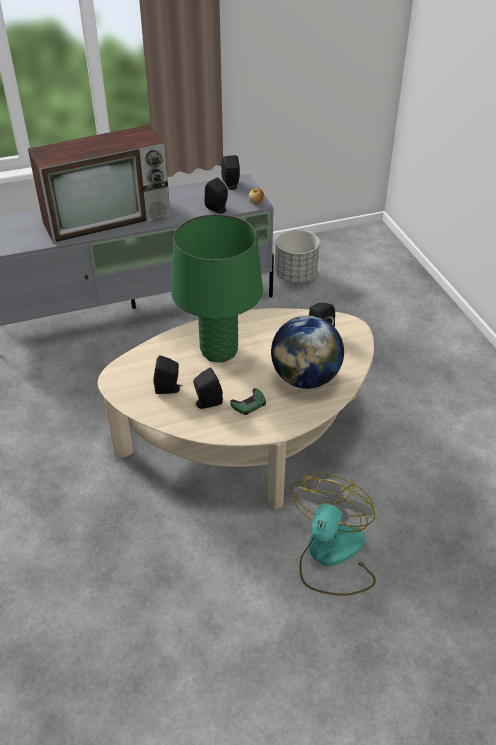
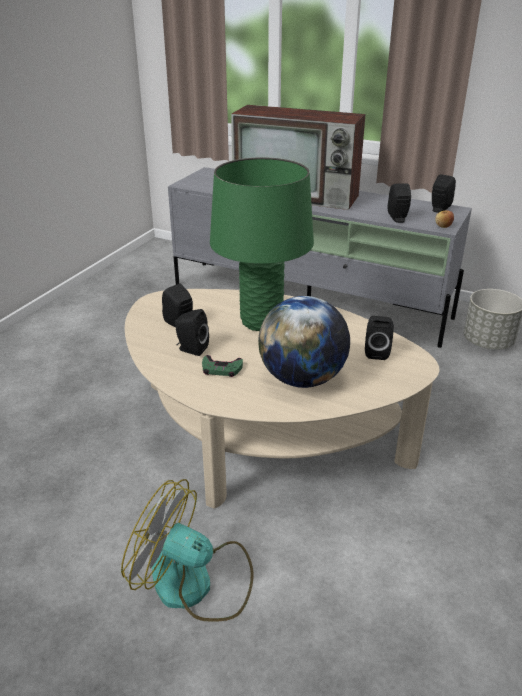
camera: 45 degrees right, 10 degrees down
fan [292,473,376,596] -> fan turned 135 degrees counterclockwise [121,479,254,622]

